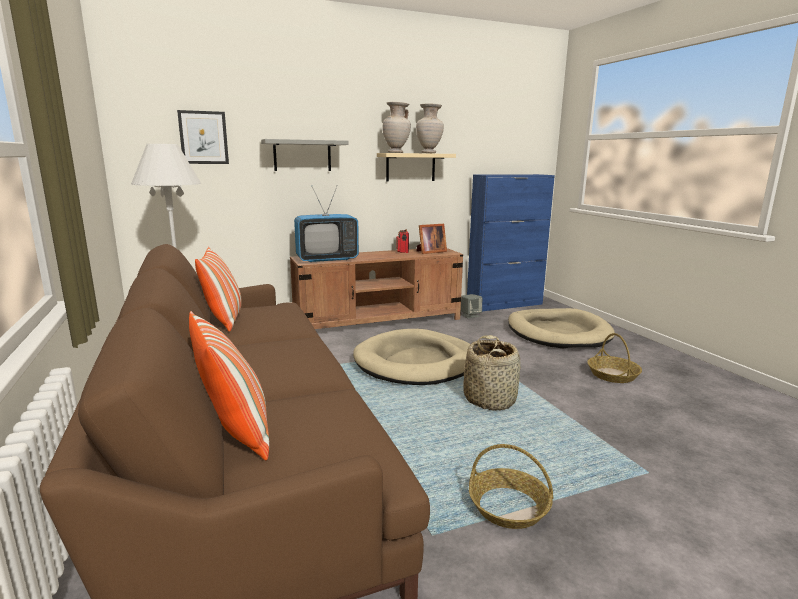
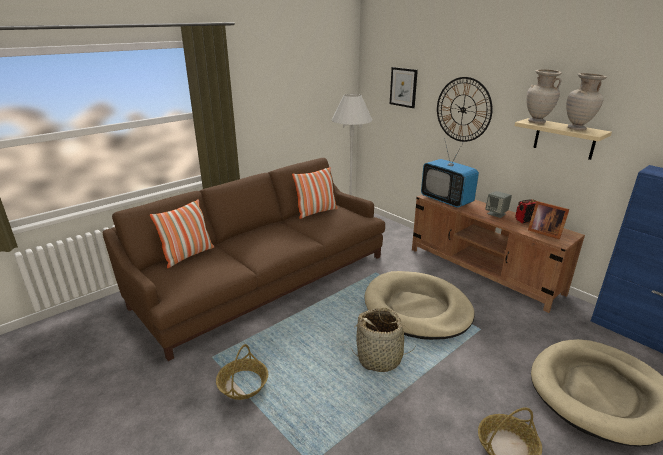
camera: 70 degrees right, 10 degrees up
grey shelf [261,139,349,171] -> wall clock [437,77,493,142]
grey speaker [461,294,482,318] -> grey speaker moved to [485,191,512,218]

